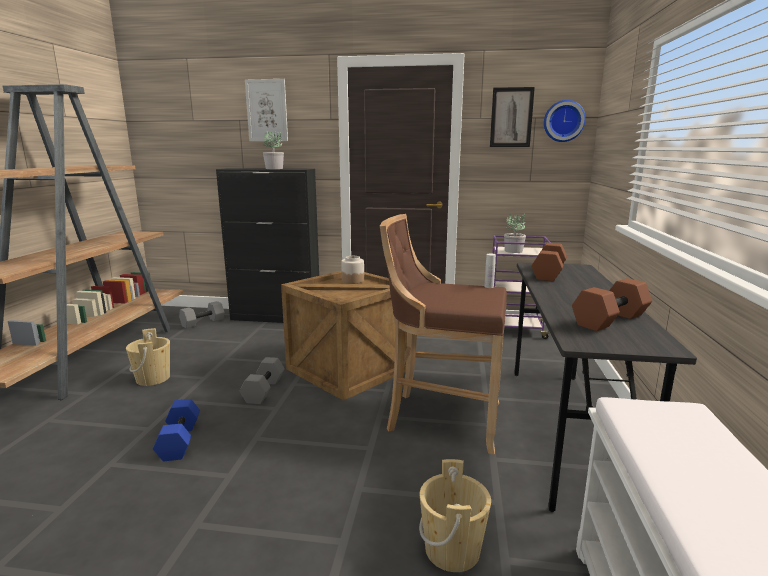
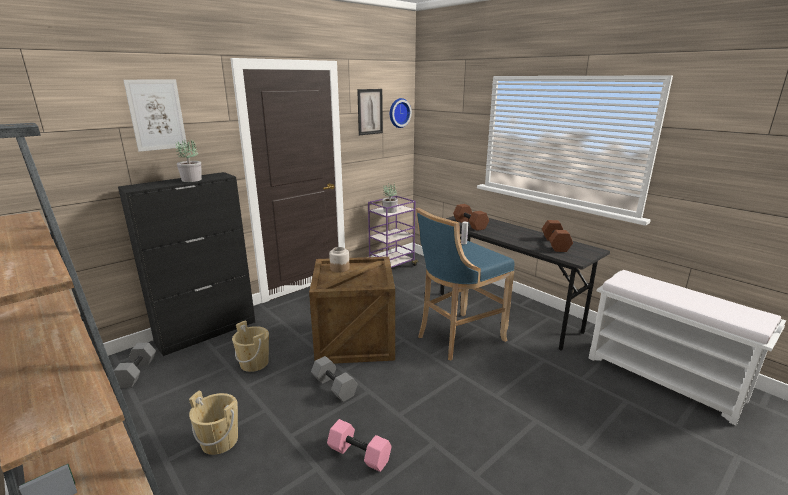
camera: 50 degrees left, 5 degrees up
blue dumbbell [153,399,200,461] -> pink dumbbell [327,419,392,472]
brown stool [380,214,507,455] -> blue stool [416,208,514,361]
beige bucket [419,459,491,572] -> beige bucket moved to [232,320,269,372]

